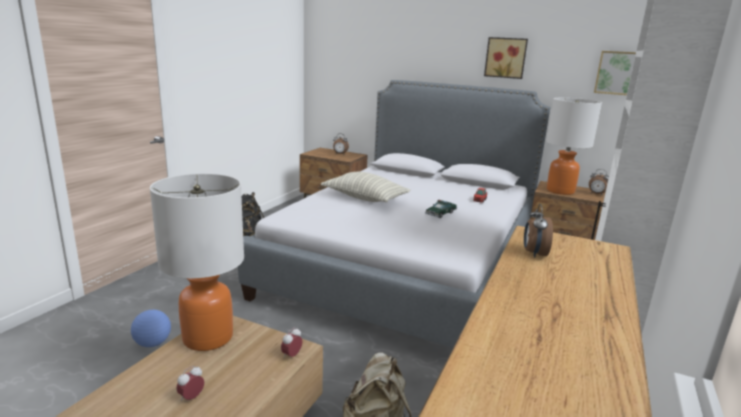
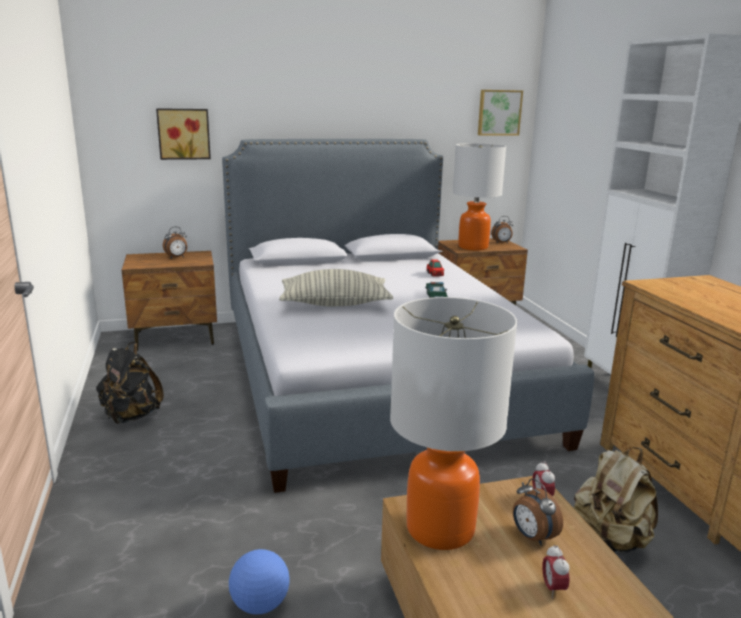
camera: 40 degrees left, 0 degrees up
picture [484,37,528,79] -> picture moved to [156,108,211,160]
alarm clock [524,204,553,258] -> alarm clock moved to [513,478,563,546]

